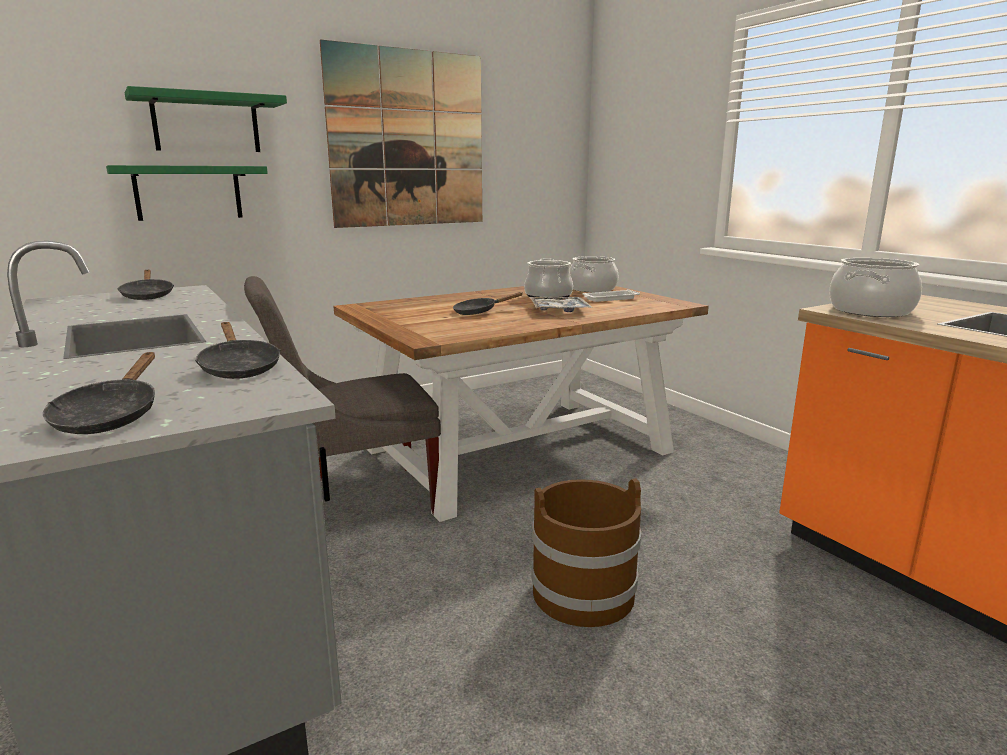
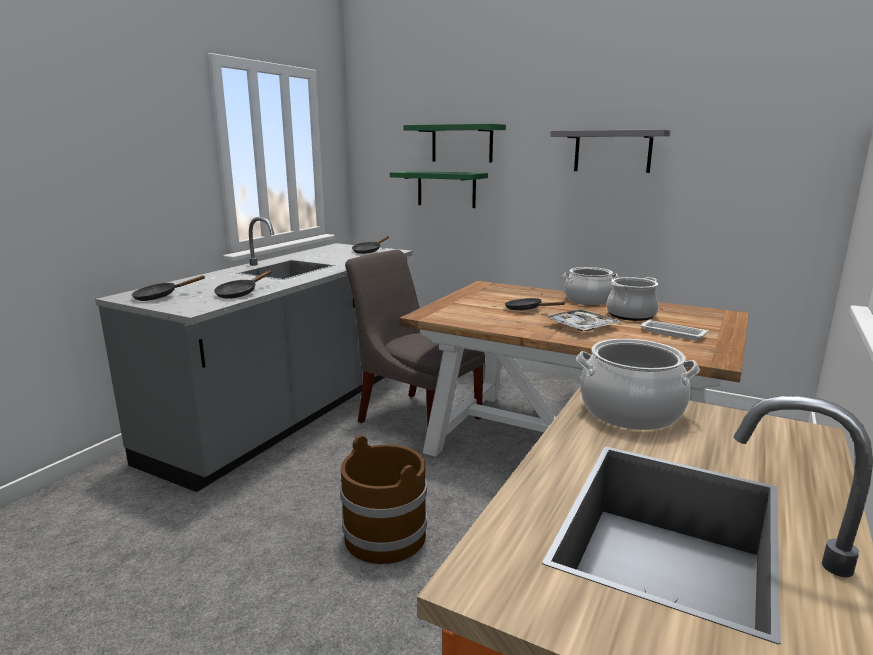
camera: 60 degrees right, 0 degrees up
picture [320,39,482,228] -> grey shelf [550,129,670,173]
cooking pot [570,256,618,292] -> cooking pot moved to [563,267,619,305]

